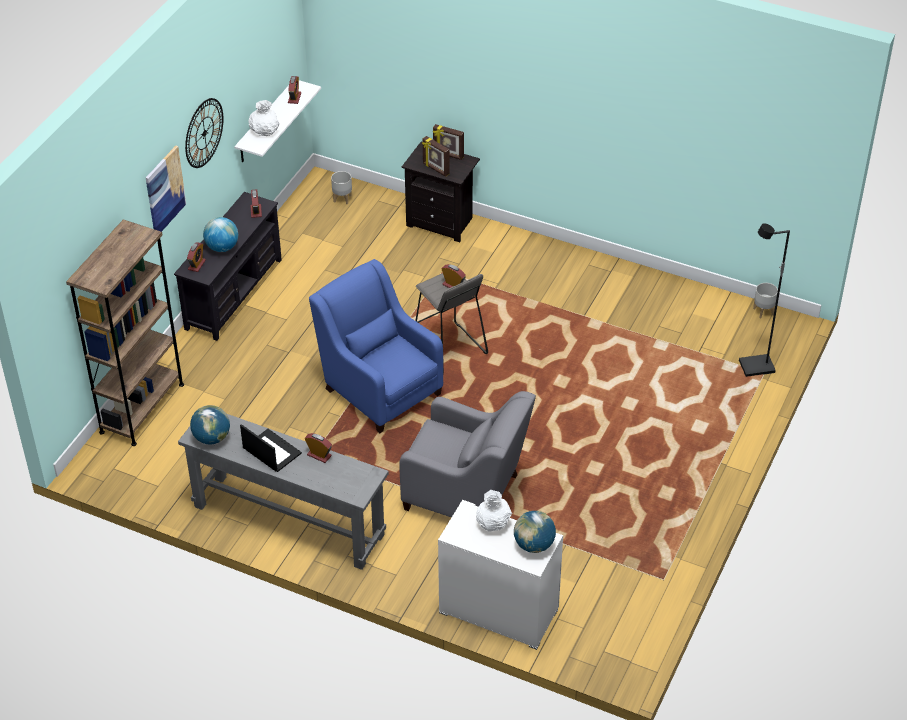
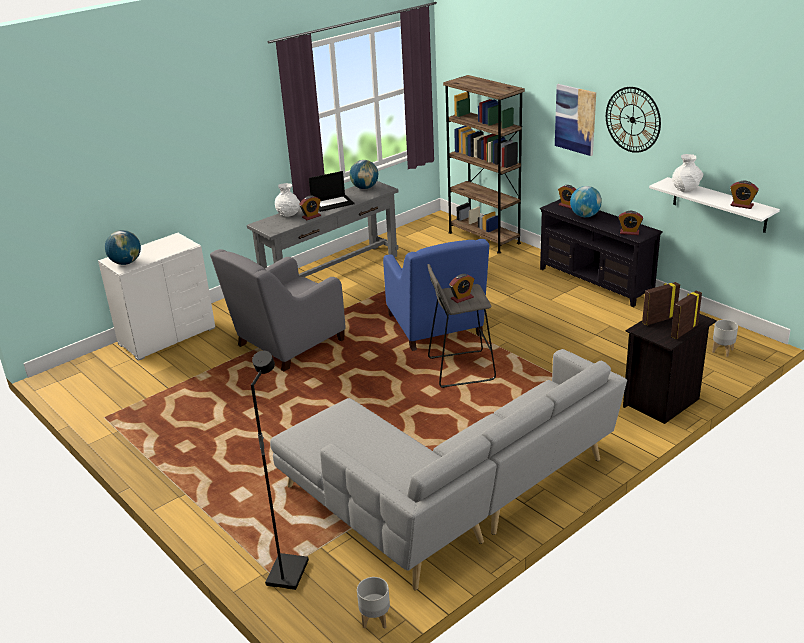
camera: 115 degrees right, 15 degrees down
blue armchair [309,259,443,433] -> blue armchair turned 90 degrees clockwise [383,239,489,351]
white vase [476,490,512,532] -> white vase moved to [275,183,300,217]
none -> grey sofa [270,349,627,590]

